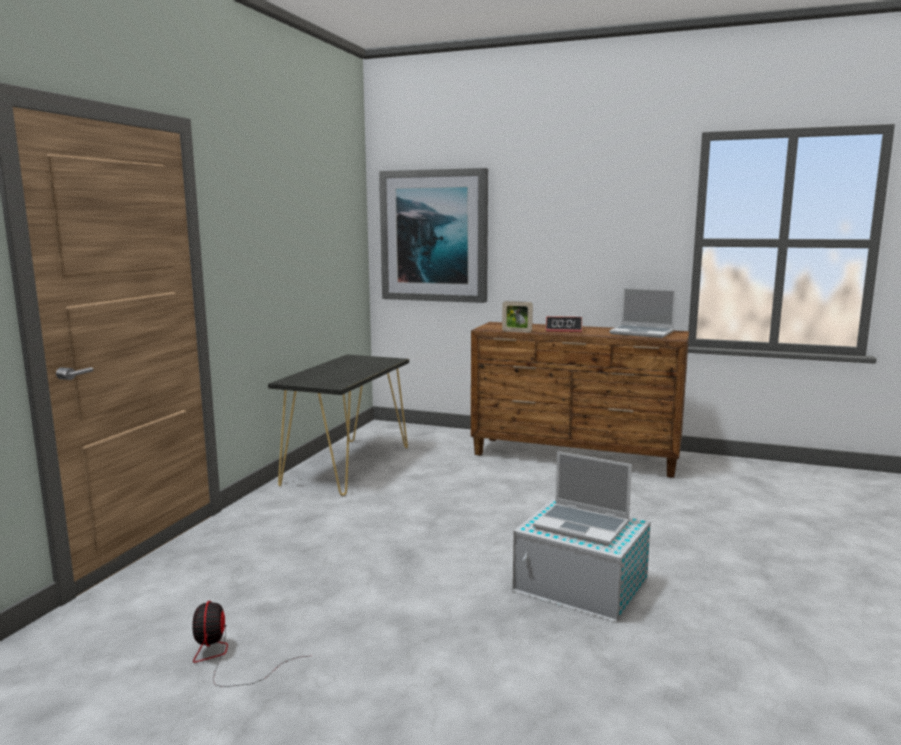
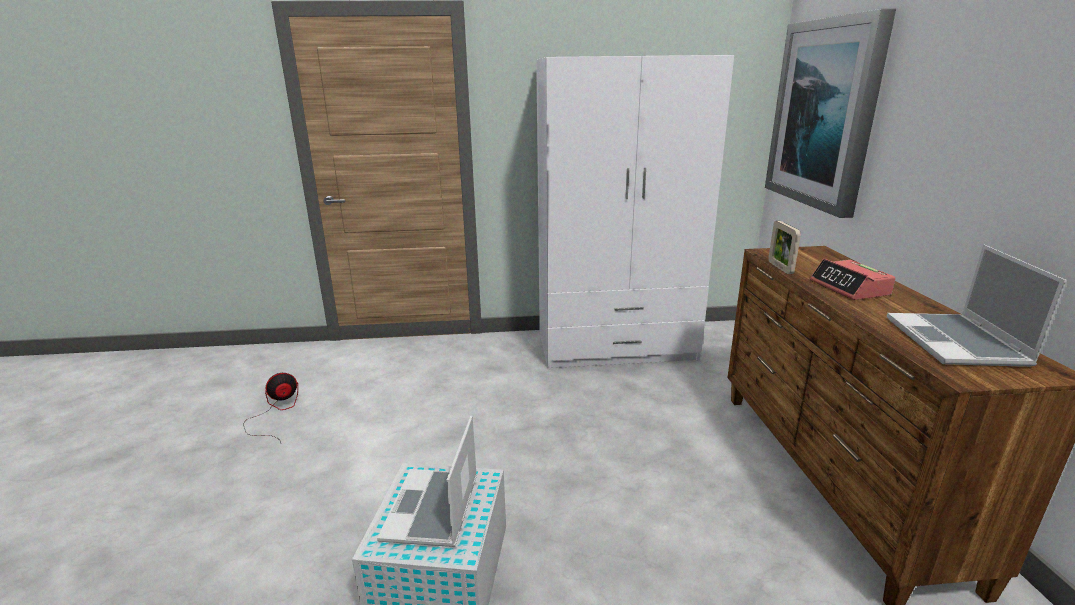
camera: 65 degrees right, 10 degrees up
black console table [268,355,409,496] -> white wardrobe [536,55,734,369]

